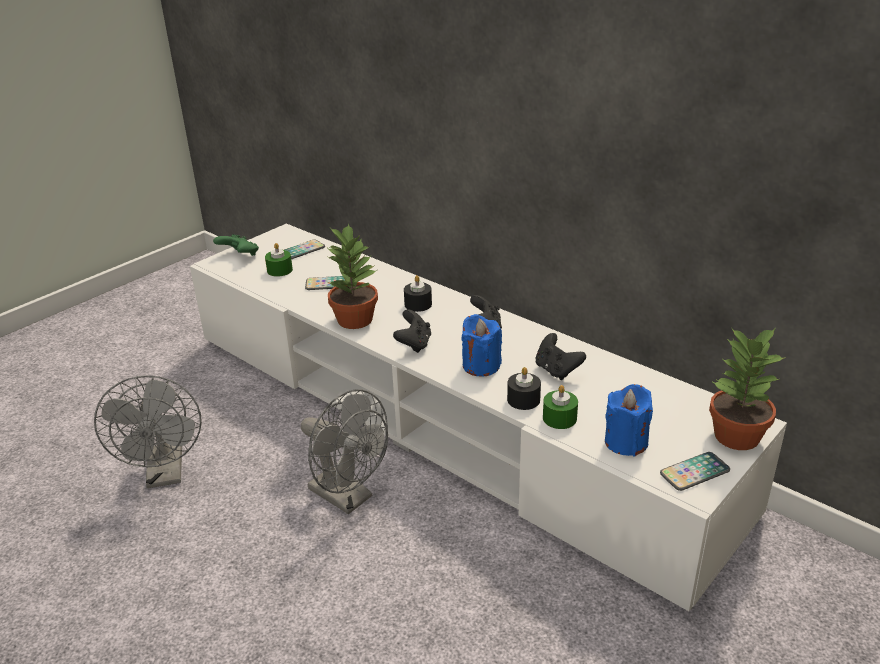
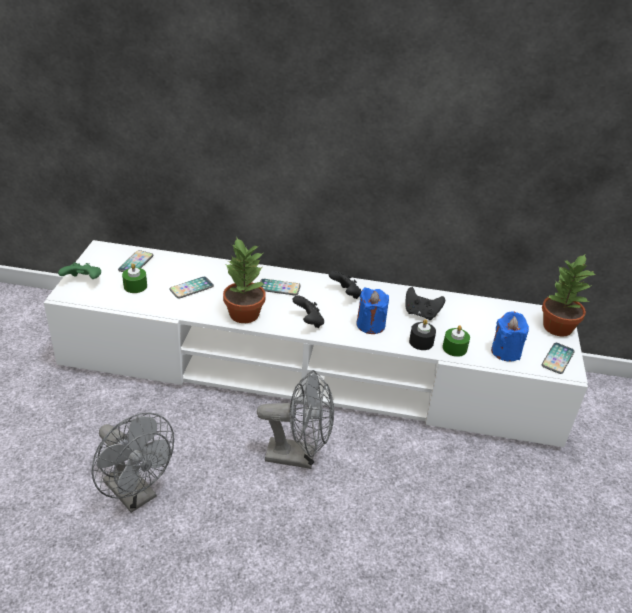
camera: 35 degrees left, 5 degrees up
black candle [404,275,432,312] -> phone [260,279,301,295]

